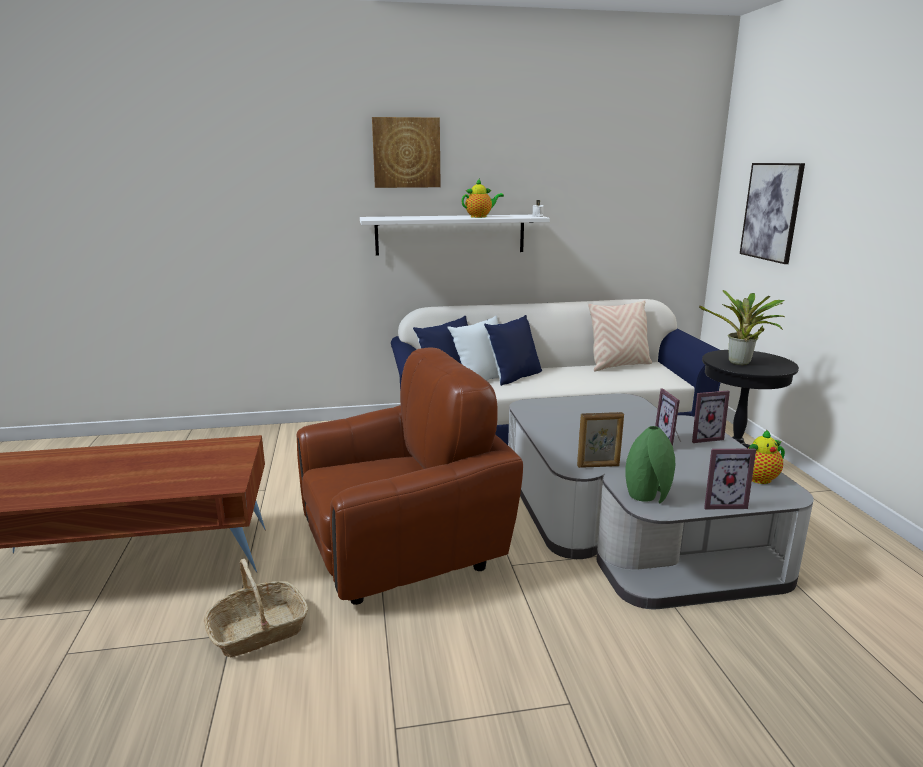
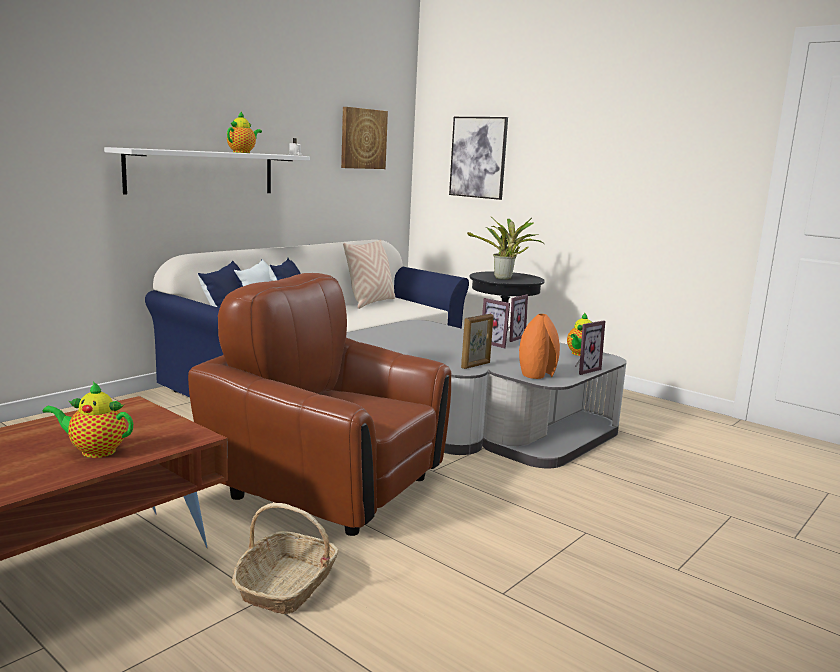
camera: 40 degrees left, 5 degrees down
brown armchair [296,348,523,605] -> brown armchair turned 90 degrees counterclockwise [188,273,451,536]
picture [372,117,441,188] -> picture moved to [341,107,388,169]
green vase [625,426,675,503] -> orange vase [519,314,560,379]
none -> teapot [43,382,133,458]

